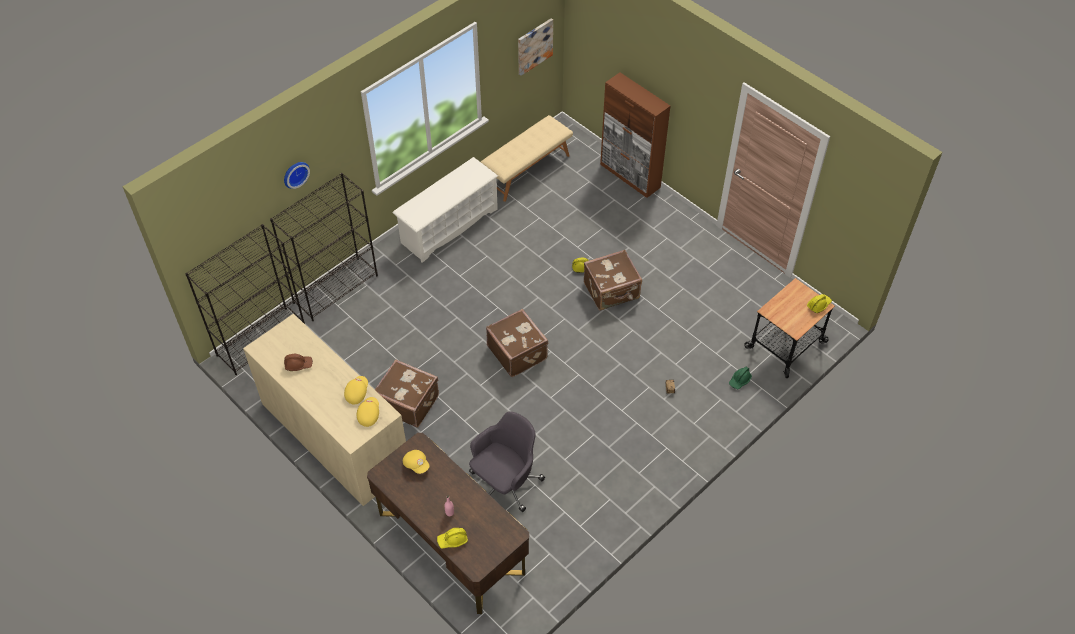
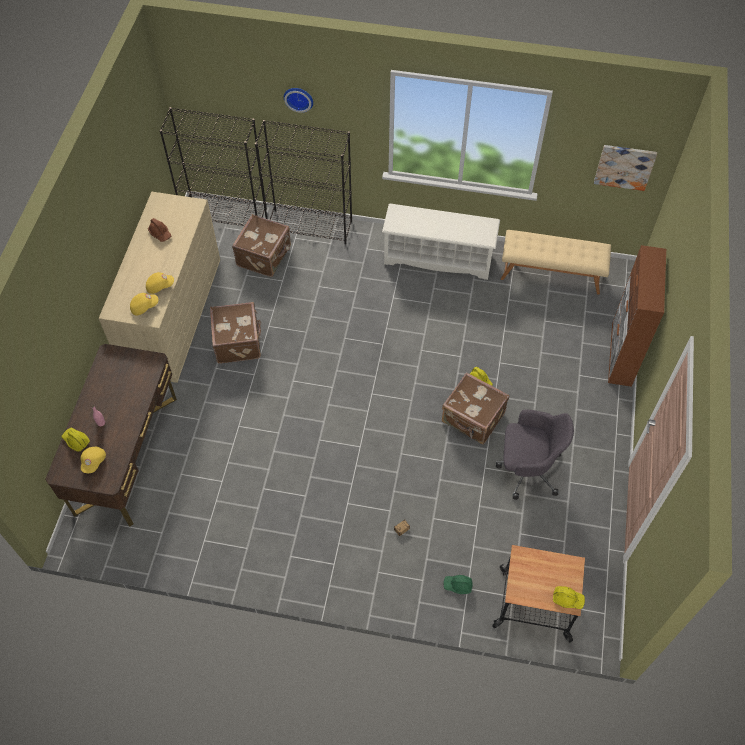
camera: 55 degrees right, 5 degrees up
yellow cap [403,450,429,474] -> yellow cap moved to [81,447,106,473]
grey office chair [469,411,545,512] -> grey office chair moved to [496,410,574,500]
brown suitcase [486,309,548,377] -> brown suitcase moved to [232,214,291,277]

